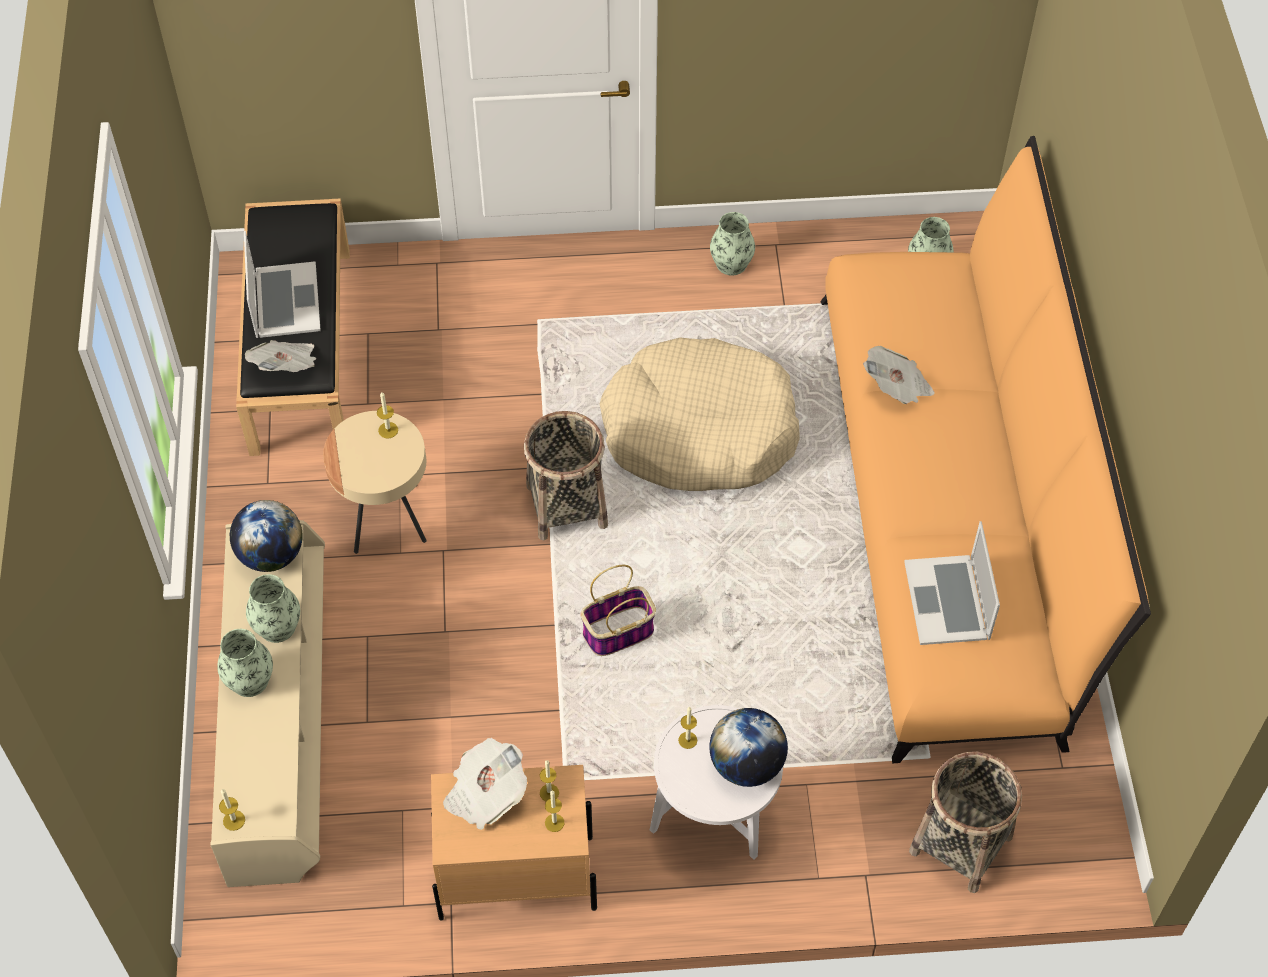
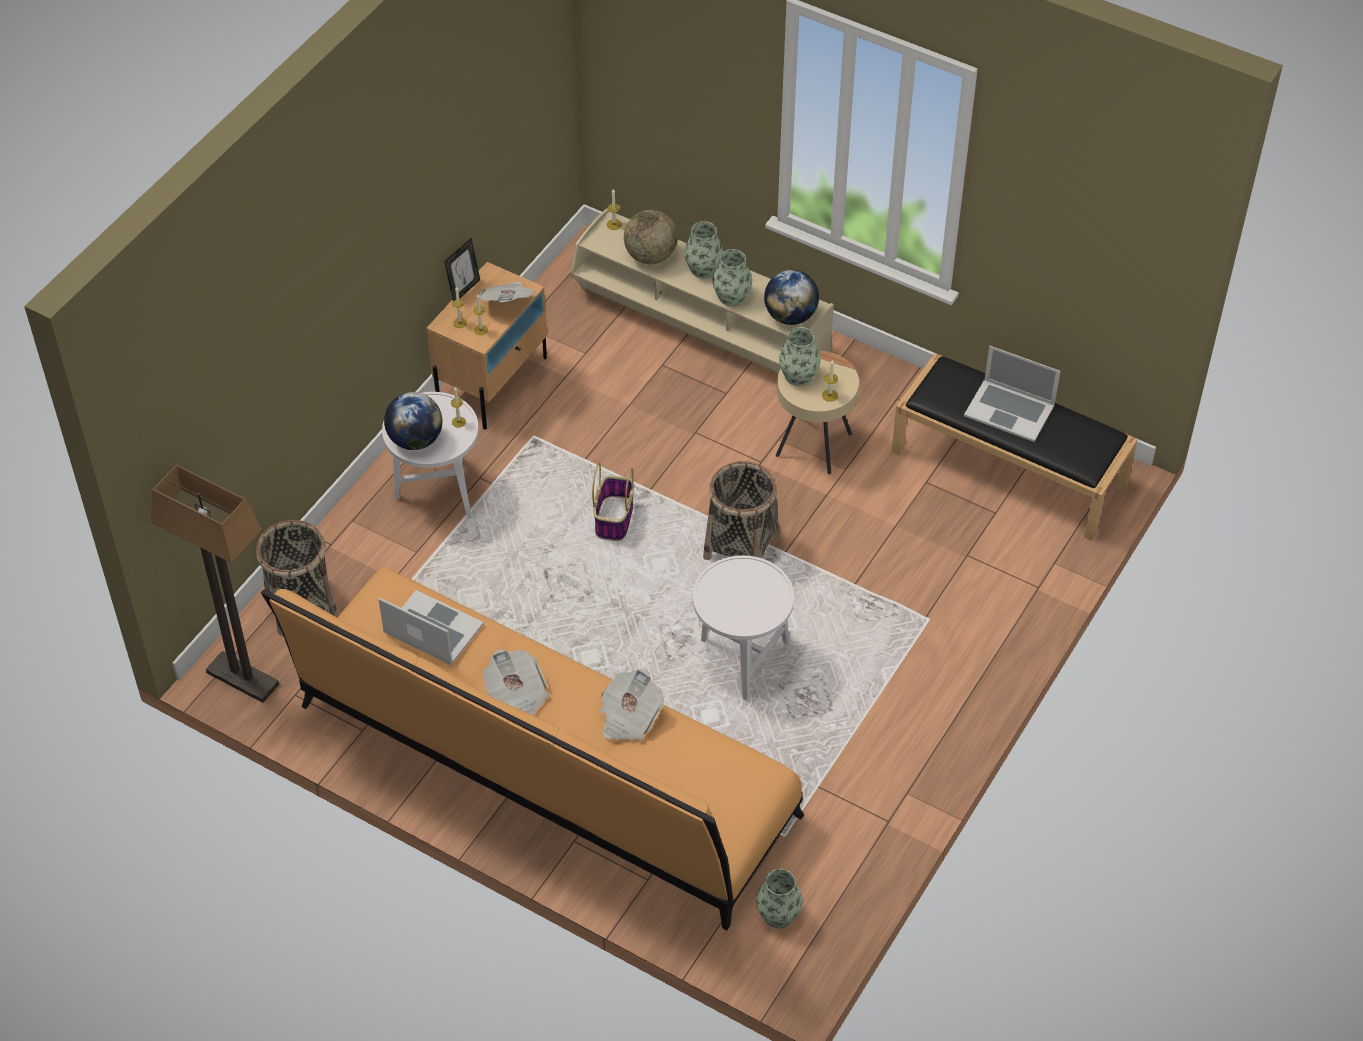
camera: 125 degrees right, 5 degrees down
newspaper [245,340,317,372] -> newspaper moved to [483,649,550,716]
beige dog bed [600,338,800,491] -> white side table [693,555,794,701]
vase [710,212,755,276] -> vase moved to [779,327,821,386]
none -> floor lamp [151,465,279,703]
none -> picture frame [444,238,480,301]
none -> globe [624,210,678,264]

